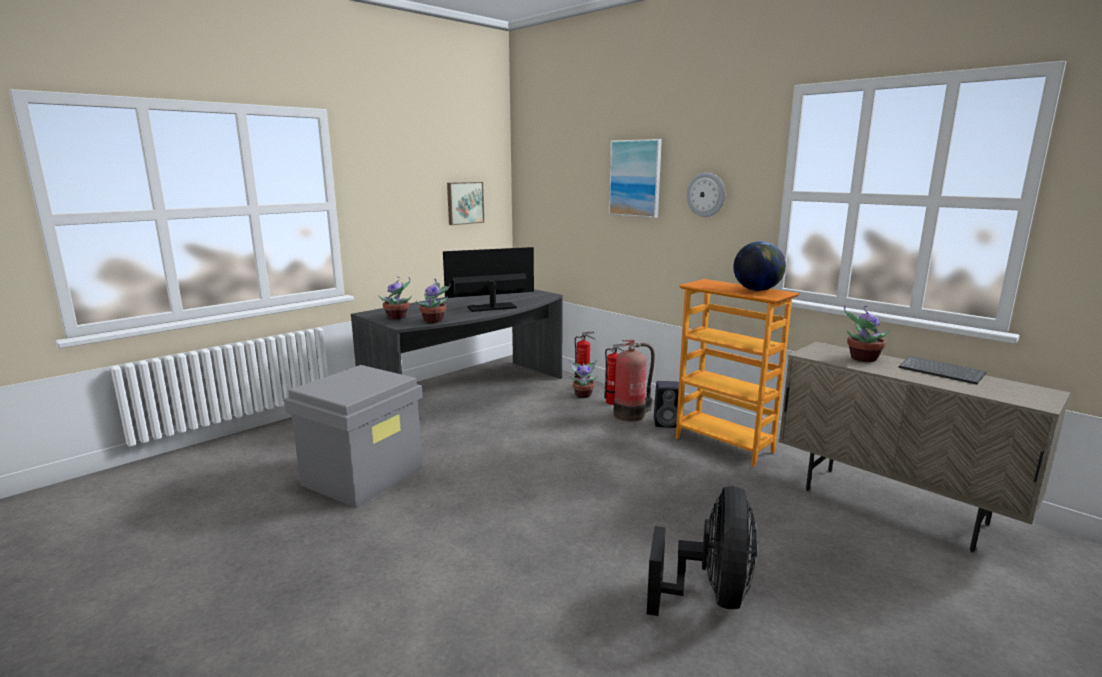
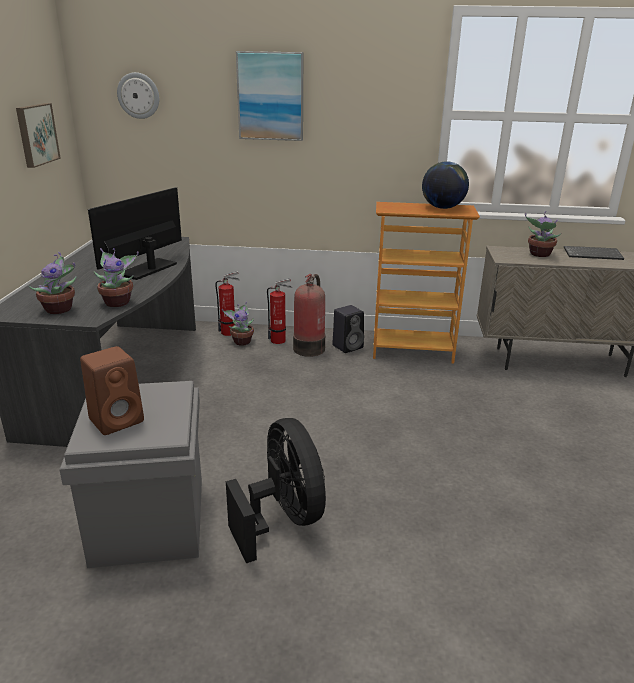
camera: 40 degrees left, 10 degrees up
black fan [647,486,757,616] -> black fan moved to [226,418,326,563]
wall clock [687,172,725,217] -> wall clock moved to [117,72,159,119]
none -> brown speaker [80,346,144,435]

